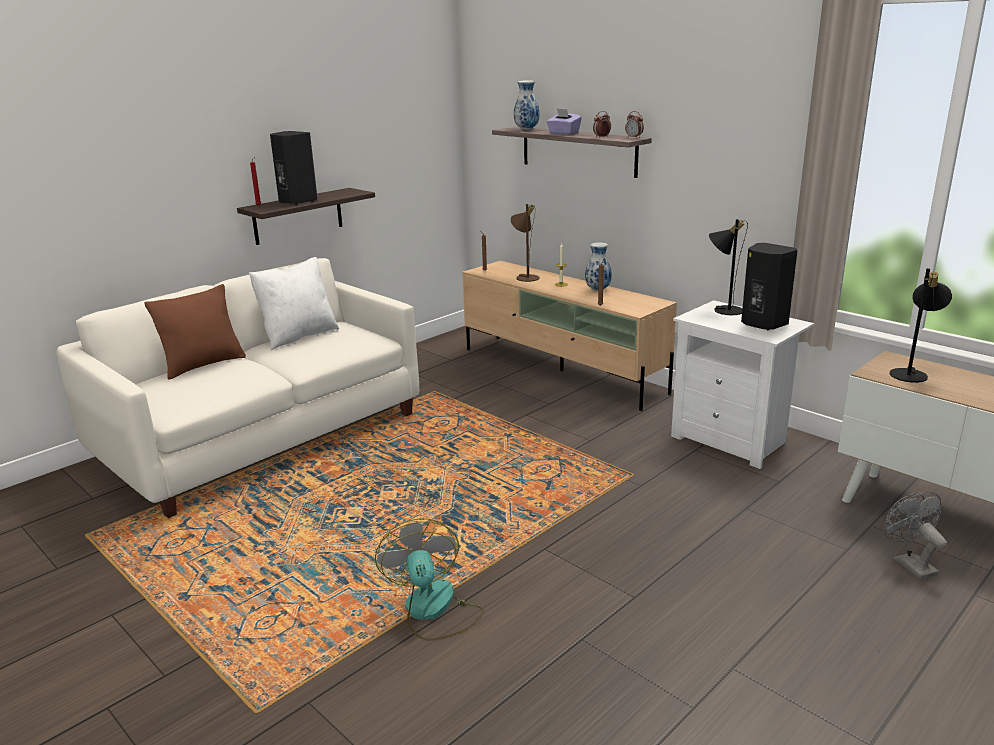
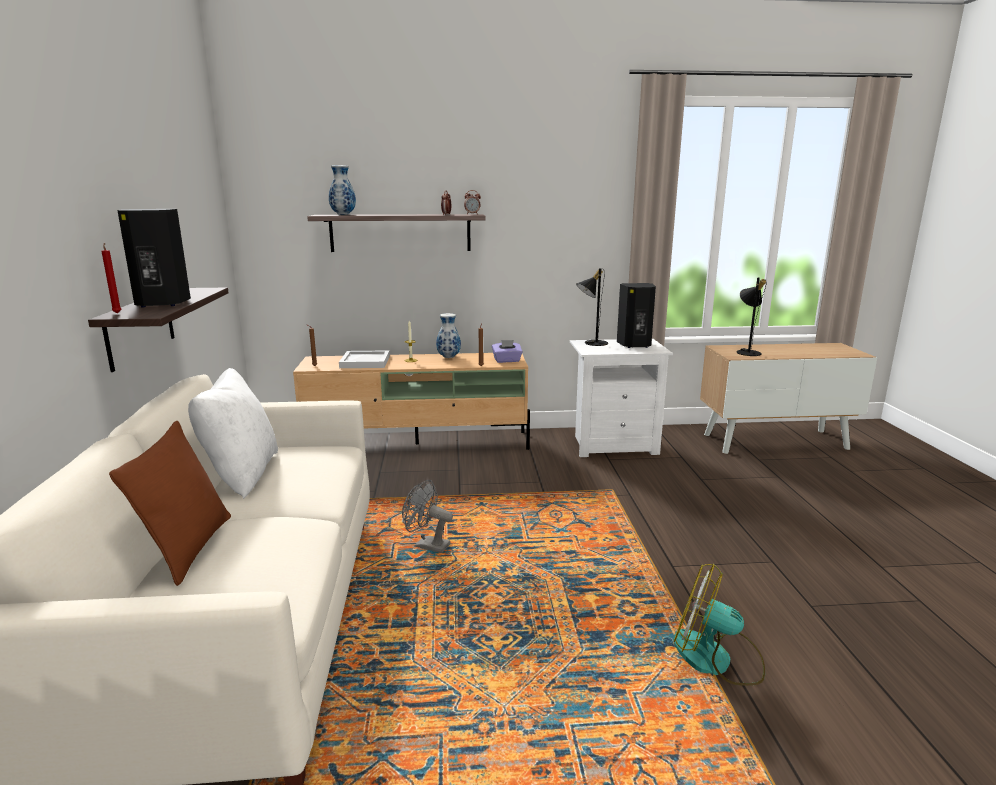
camera: 50 degrees left, 5 degrees down
brown table lamp [511,204,539,282] -> white tray [339,350,390,368]
purple tissue box [547,109,582,135] -> purple tissue box moved to [492,340,523,363]
grey fan [884,492,947,580] -> grey fan moved to [402,480,453,553]

